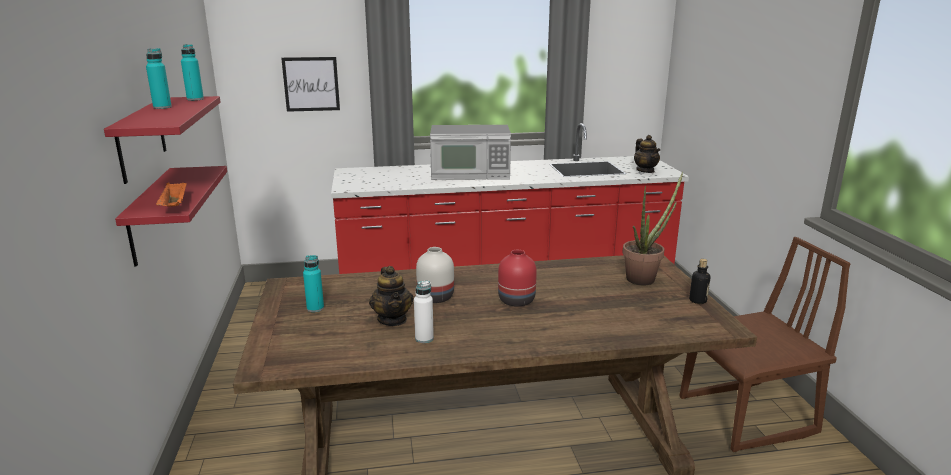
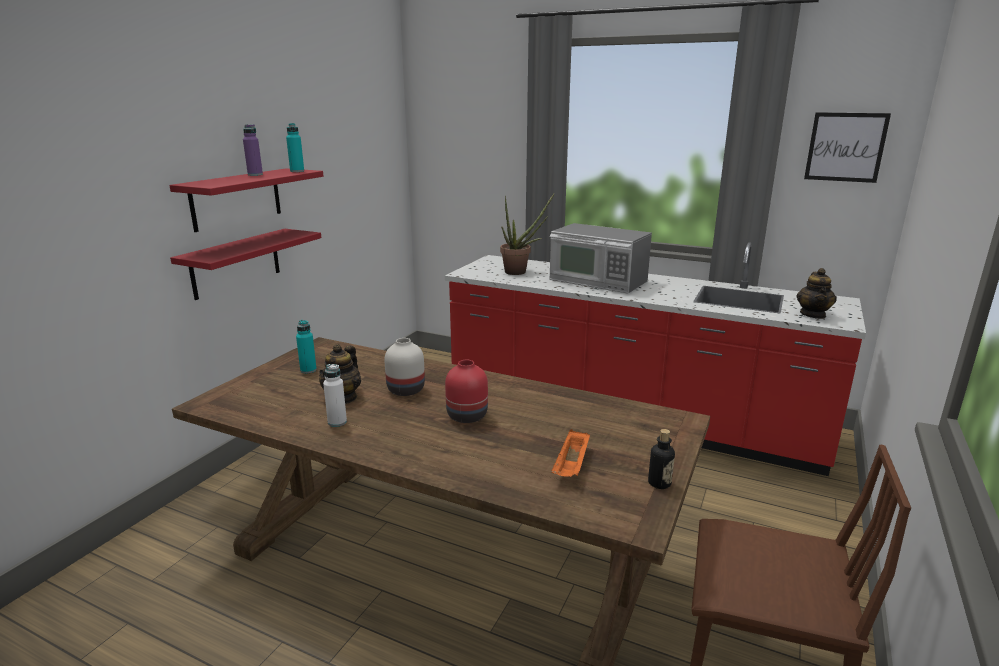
camera: 35 degrees right, 0 degrees up
turquoise bottle [146,48,172,109] -> purple bottle [243,124,263,176]
orange tray [156,182,186,207] -> orange tray moved to [551,429,590,477]
picture [281,57,340,112] -> picture moved to [804,112,891,183]
potted plant [622,172,683,285] -> potted plant moved to [500,194,554,275]

